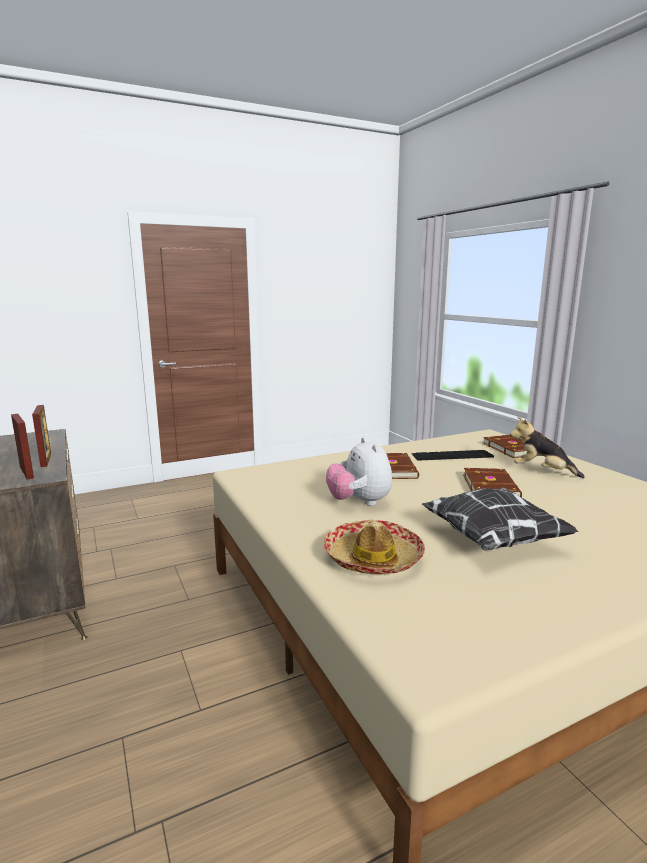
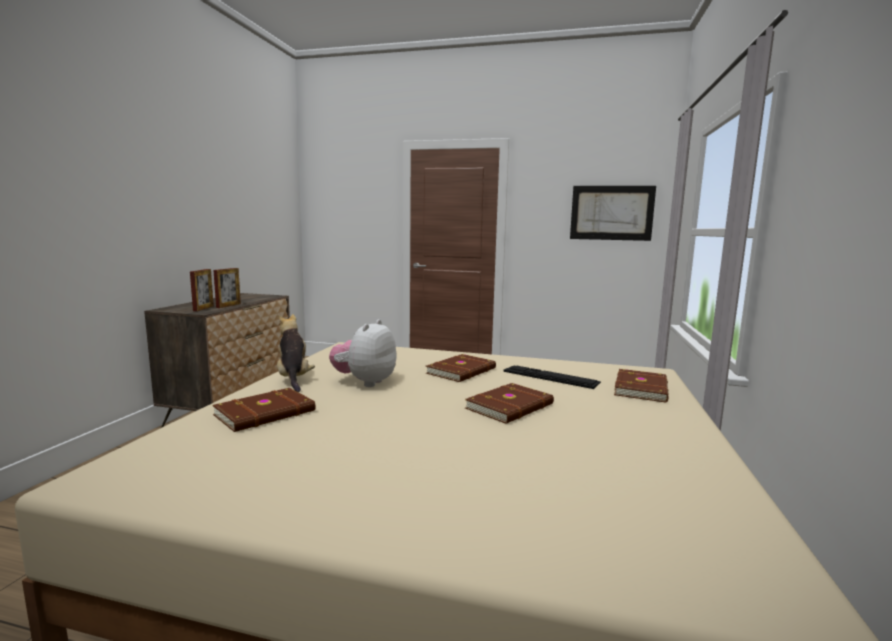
camera: 40 degrees right, 5 degrees down
hat [323,520,425,574] -> brown book [213,388,316,432]
pillow [422,487,579,551] -> none
plush toy [510,417,585,478] -> plush toy moved to [277,314,315,392]
none -> picture [570,186,656,241]

